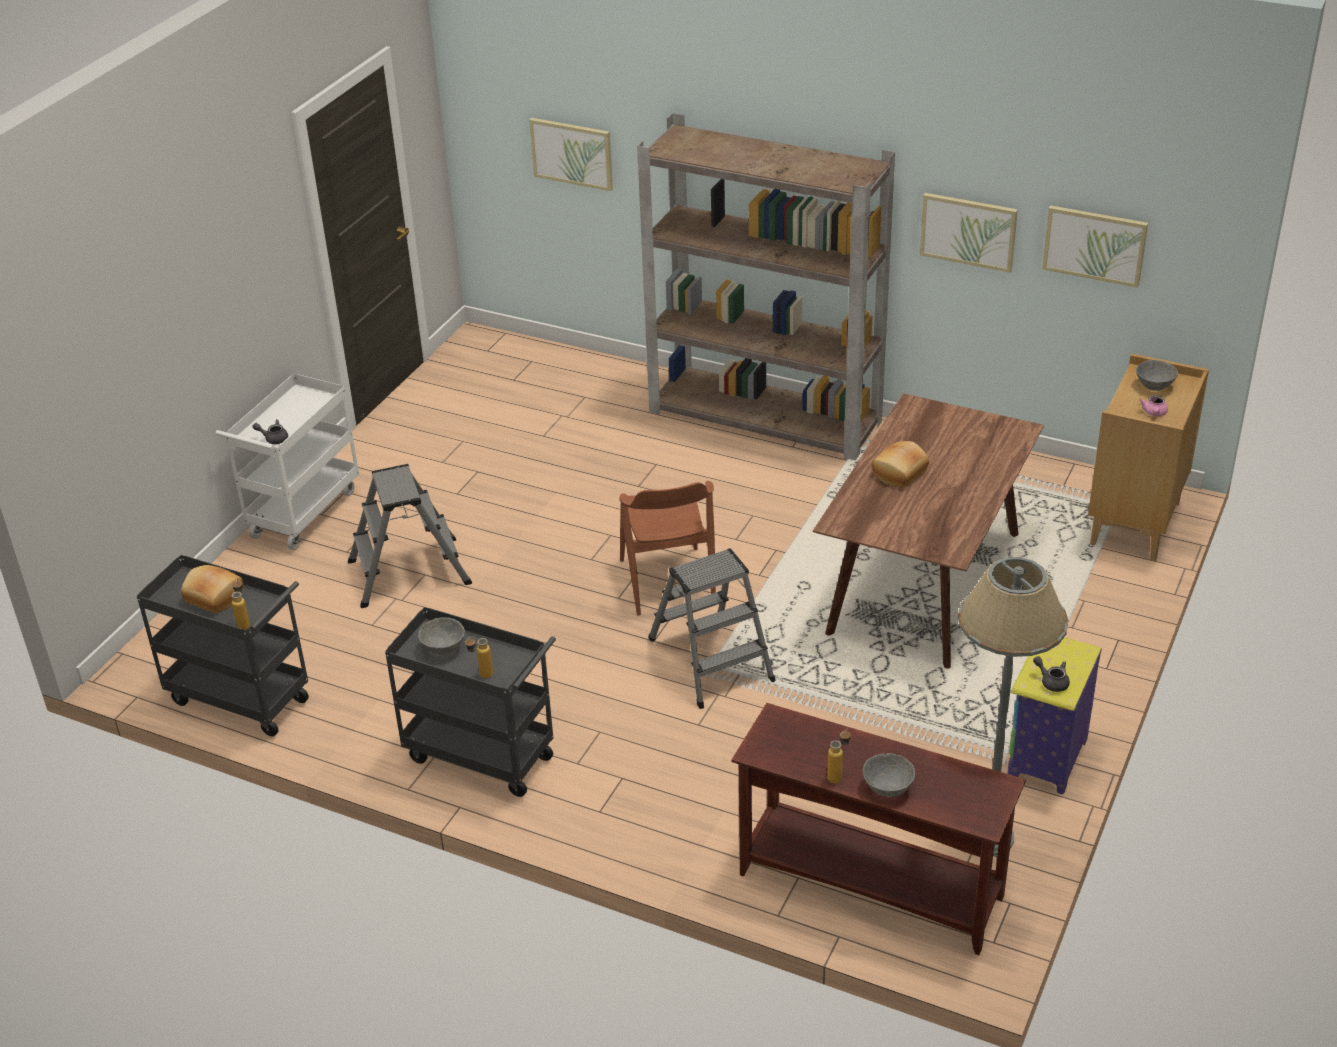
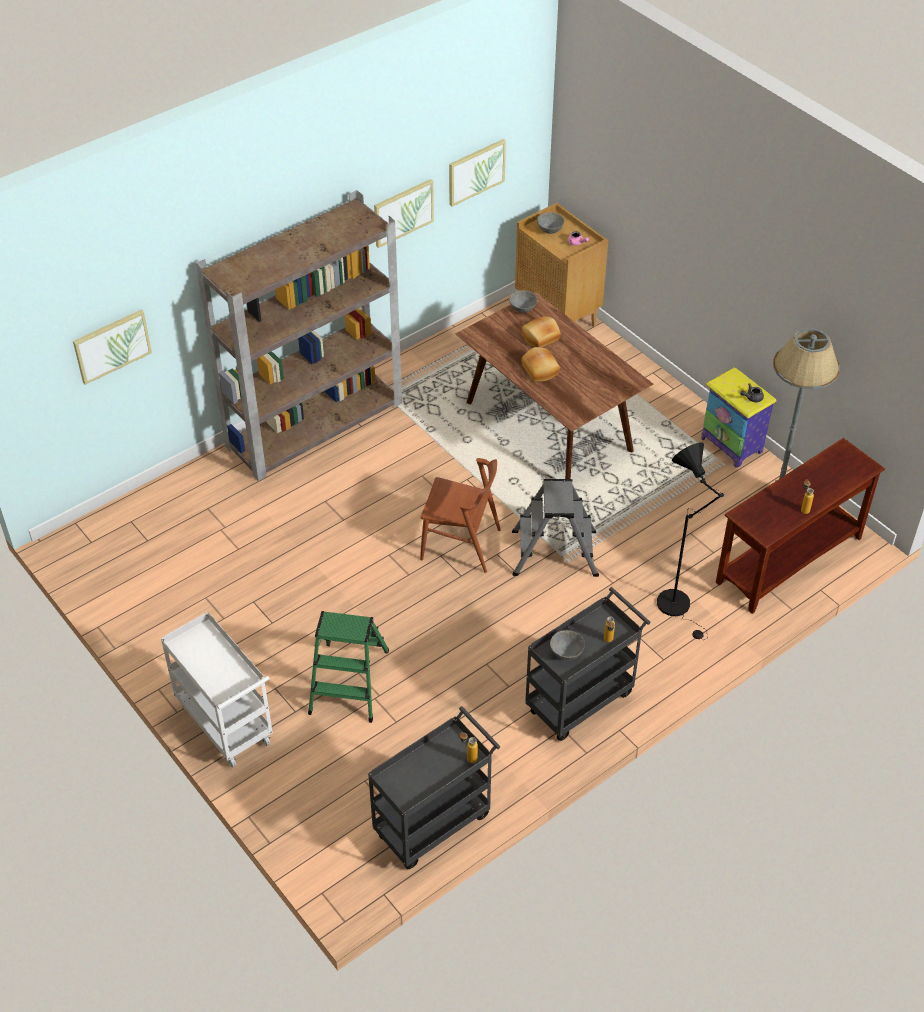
camera: 65 degrees left, 10 degrees up
bread [181,565,243,614] -> bread moved to [521,316,561,348]
grey teapot [252,419,288,444] -> none
grey step ladder [348,464,472,608] -> green step ladder [308,611,389,723]
grey bowl [863,753,915,797] -> grey bowl moved to [509,290,538,313]
none -> black floor lamp [657,442,724,640]

